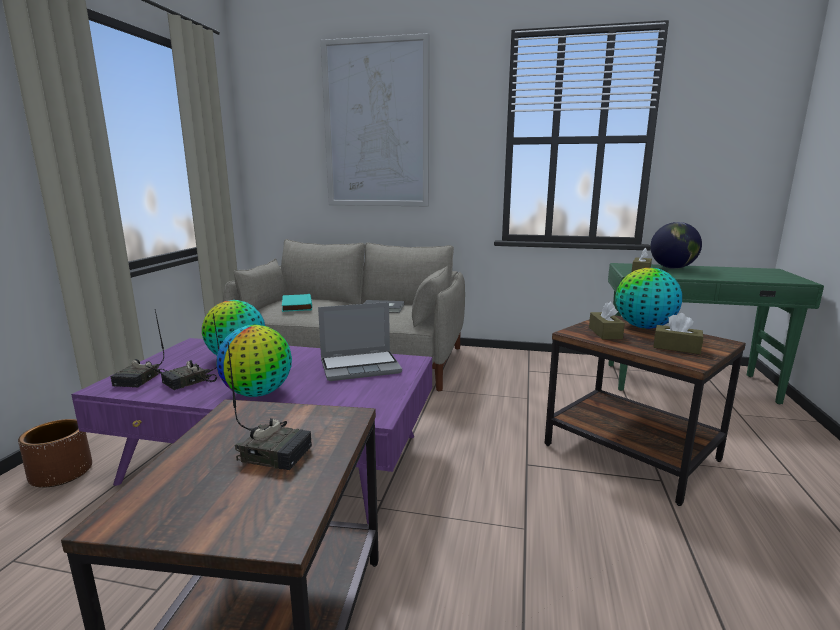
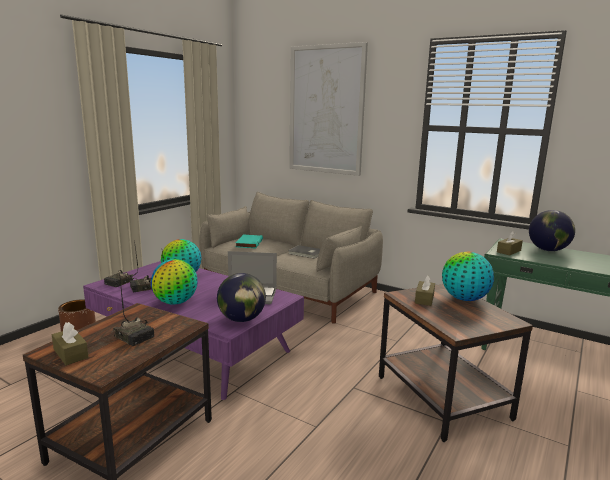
camera: 20 degrees right, 0 degrees up
brown tissue box [653,313,703,354] -> brown tissue box moved to [52,322,89,365]
none -> globe [217,273,266,322]

